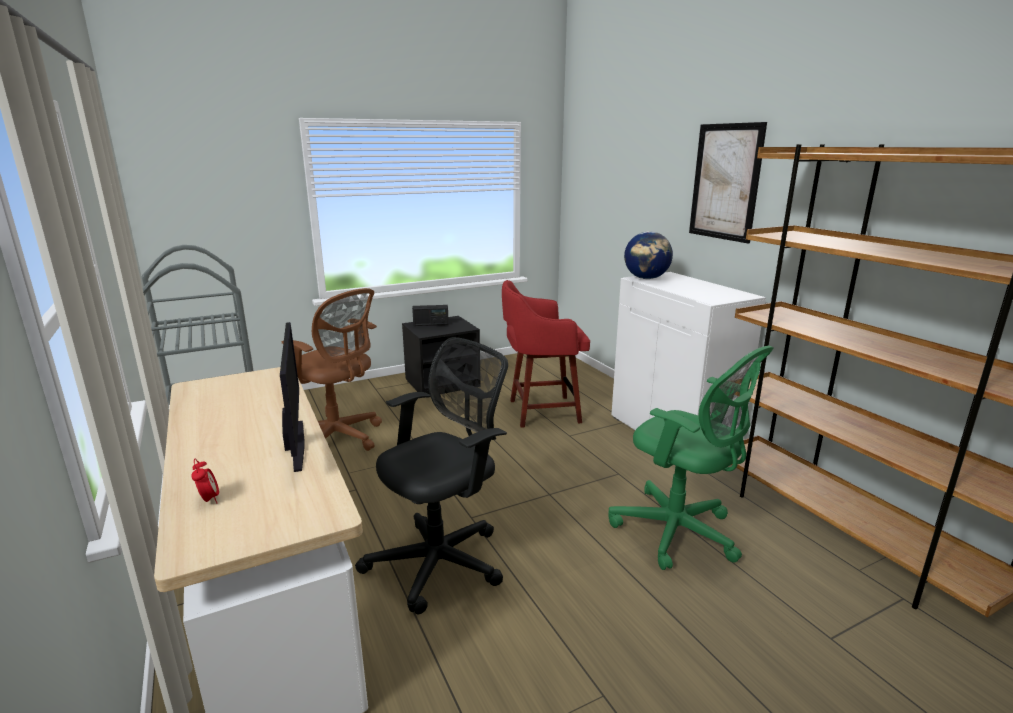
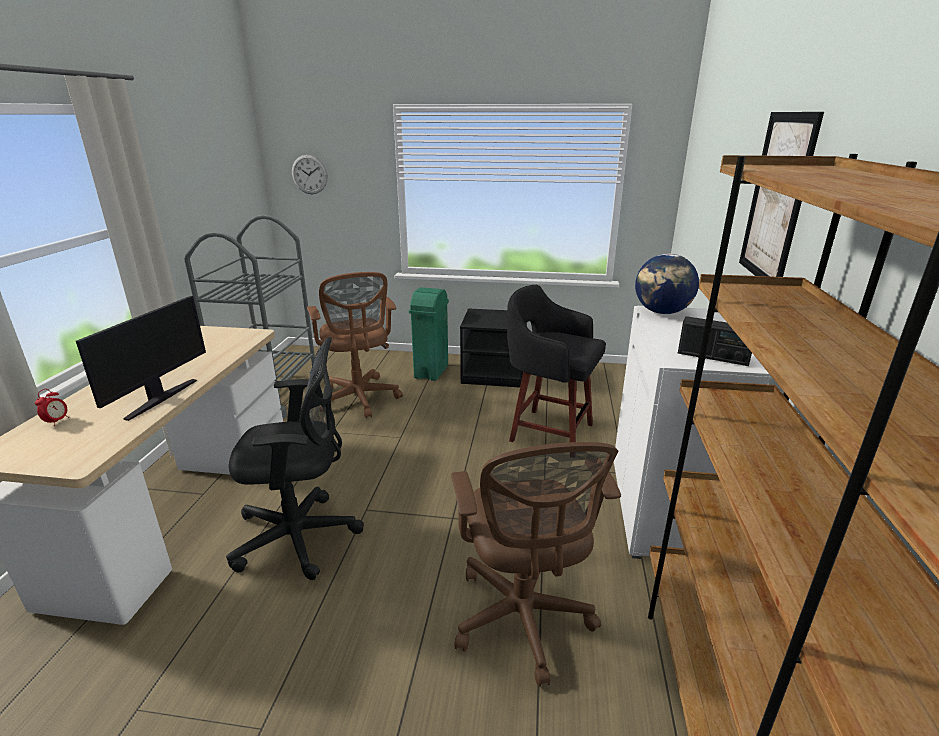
camera: 35 degrees right, 5 degrees up
radio [412,305,449,326] -> radio moved to [678,316,752,366]
red stool [502,280,590,428] -> black stool [507,285,606,442]
green office chair [608,346,774,570] -> brown office chair [451,442,621,686]
none -> wall clock [292,155,328,194]
none -> green trash can [409,287,449,381]

